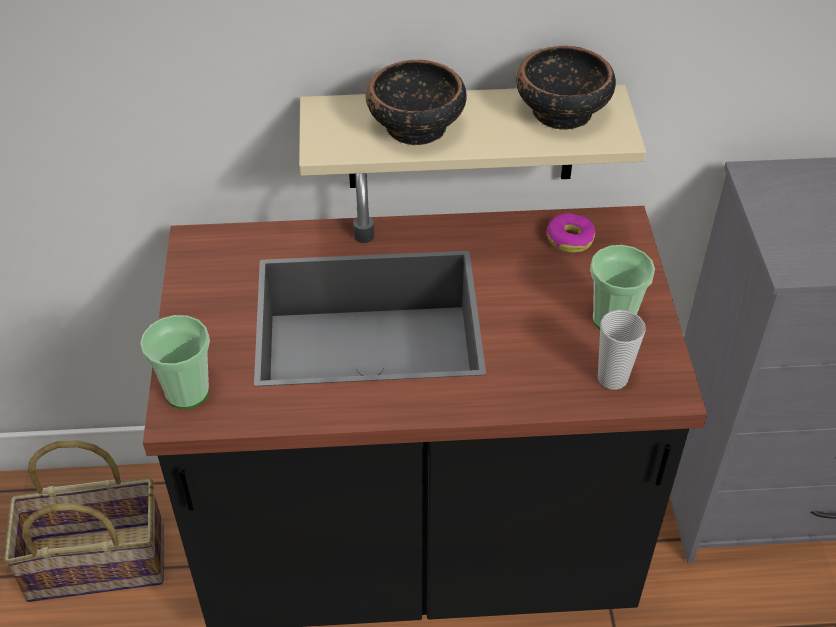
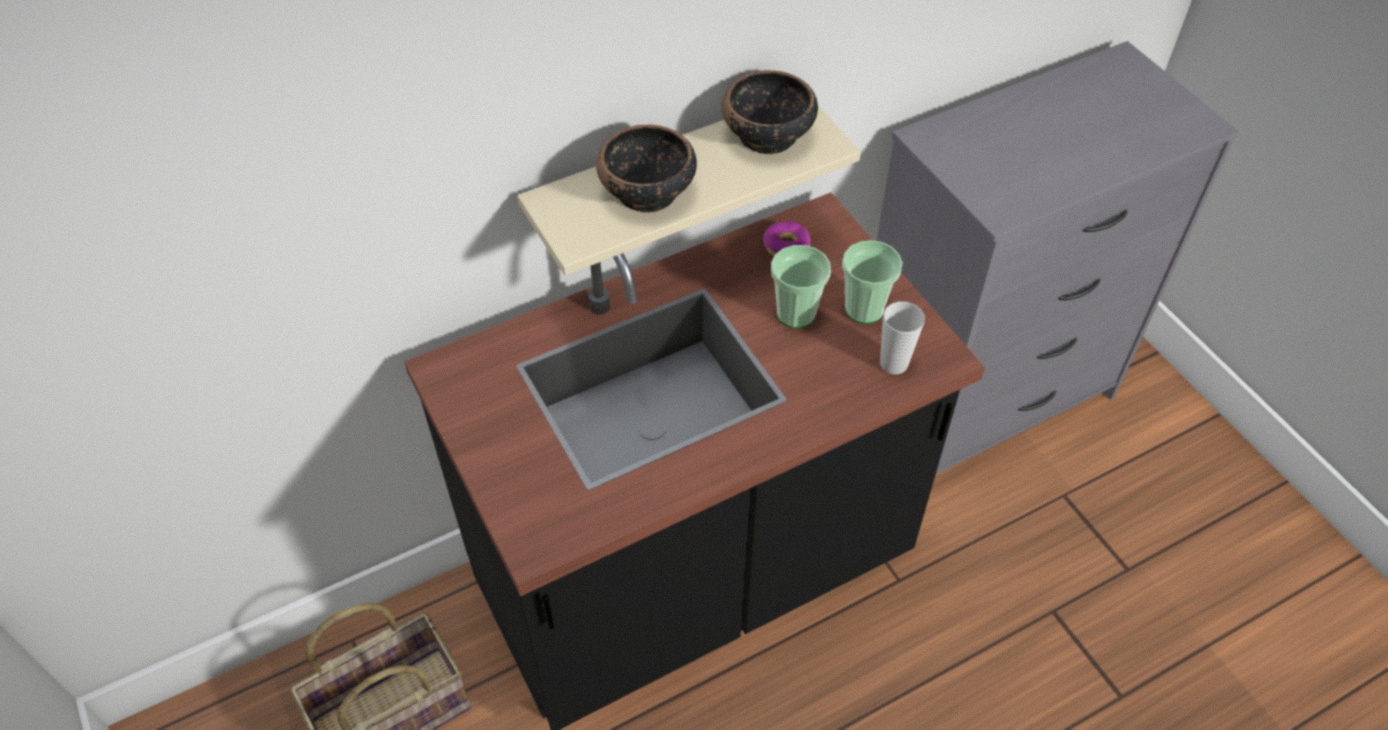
camera: 25 degrees left, 5 degrees up
cup [140,315,210,409] -> cup moved to [771,245,831,329]

